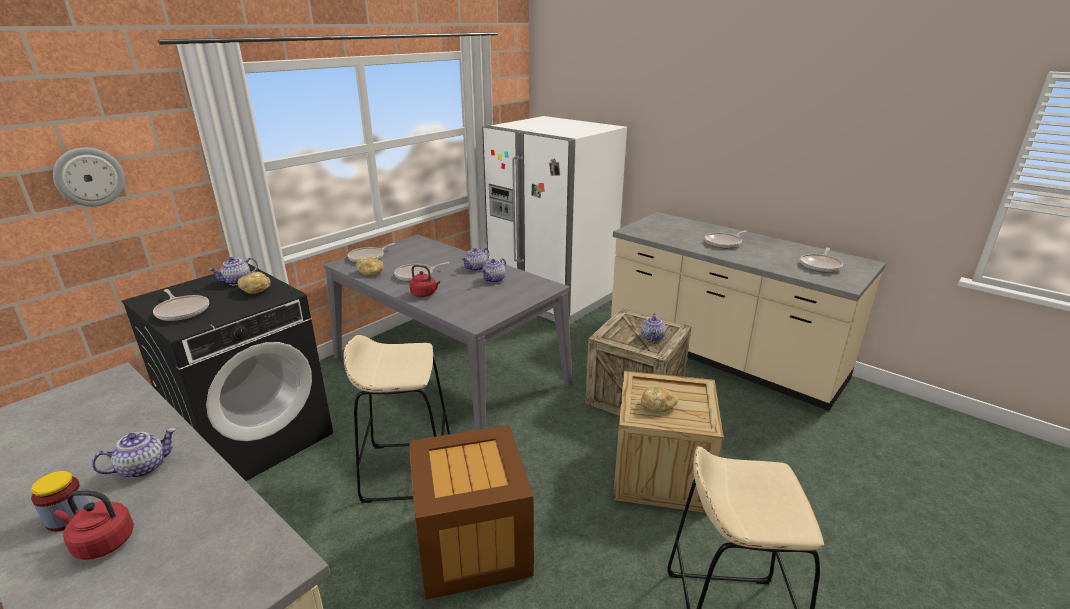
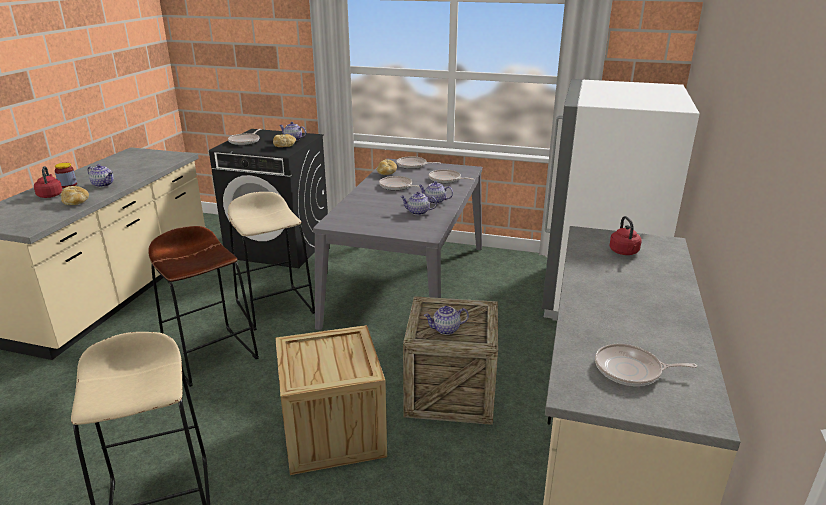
camera: 65 degrees right, 0 degrees up
wall clock [53,148,125,207] -> none
red kettle [409,265,440,297] -> red kettle moved to [609,216,641,255]
crate [409,425,534,599] -> brown stool [148,226,259,387]
bread [641,387,678,412] -> bread moved to [61,186,89,205]
frying pan [704,230,747,248] -> frying pan moved to [429,169,474,183]

